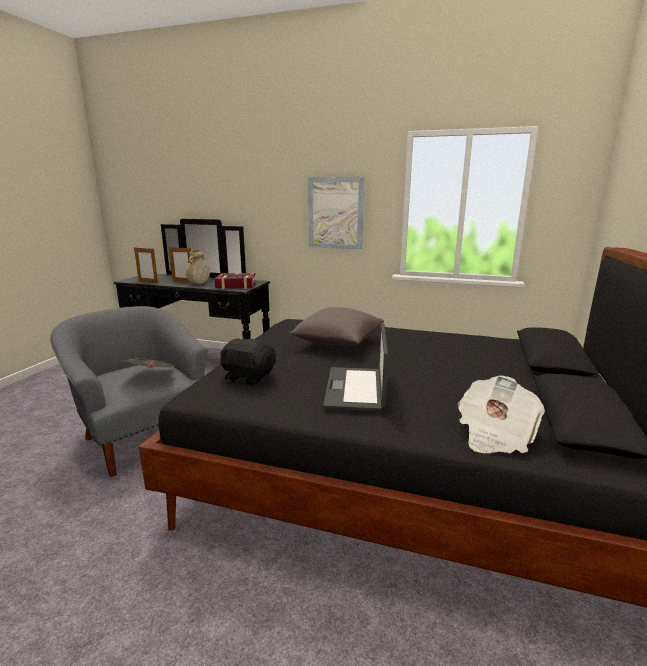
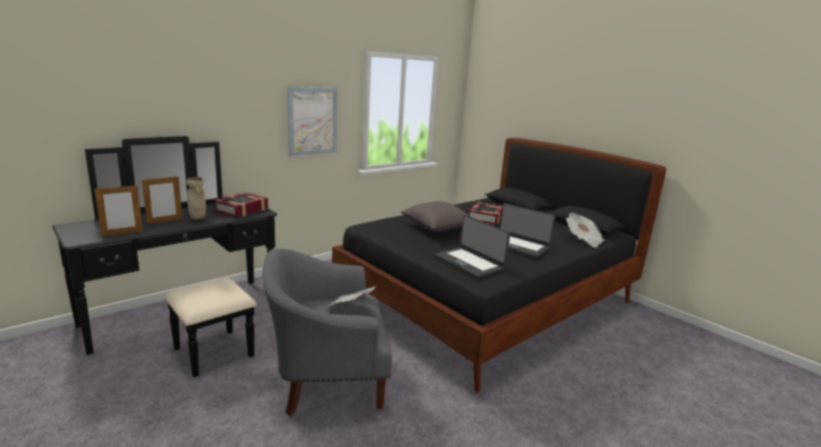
camera: 60 degrees left, 0 degrees up
black plush toy [220,337,276,385] -> laptop [434,215,510,278]
none -> book [468,202,502,225]

